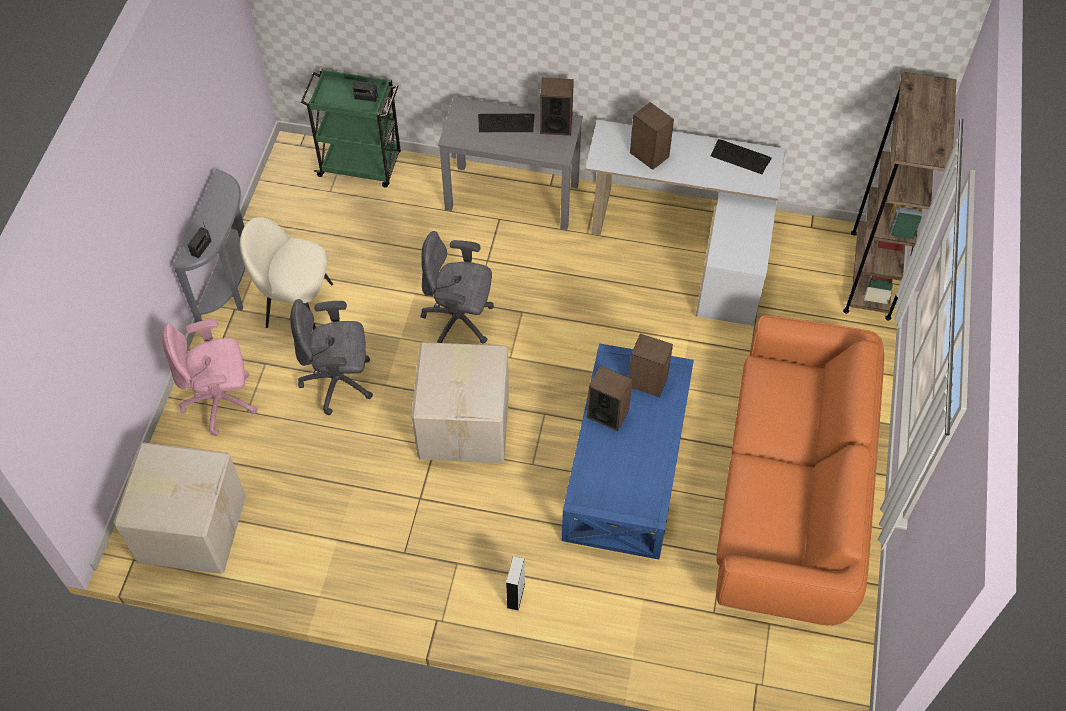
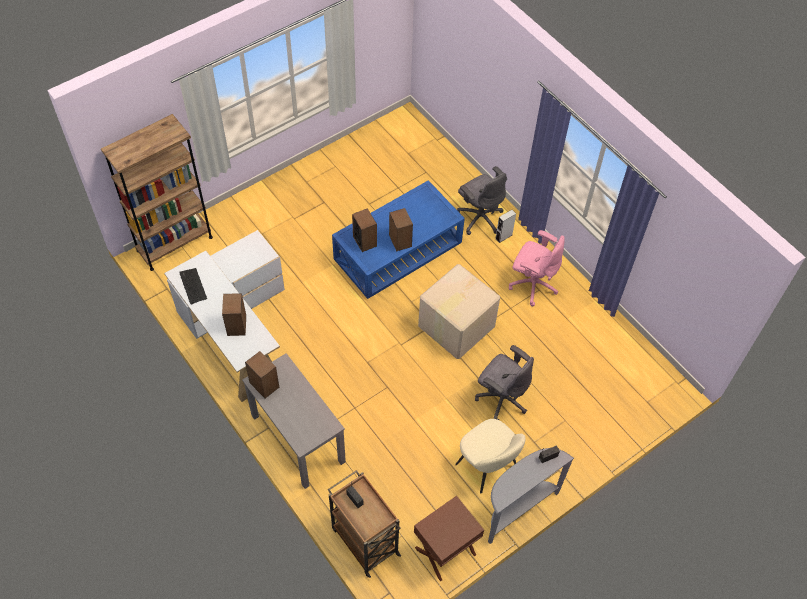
camera: 140 degrees left, 0 degrees up
cardboard box [113,442,246,574] -> none
pink office chair [162,319,257,436] -> pink office chair moved to [509,230,565,306]
green cart [301,69,401,187] -> brown cart [328,470,401,578]
grey office chair [421,231,494,344] -> grey office chair moved to [457,166,507,235]
keyboard [478,114,535,132] -> none
orange sofa [716,315,884,626] -> none
none -> brown nightstand [414,496,484,581]

